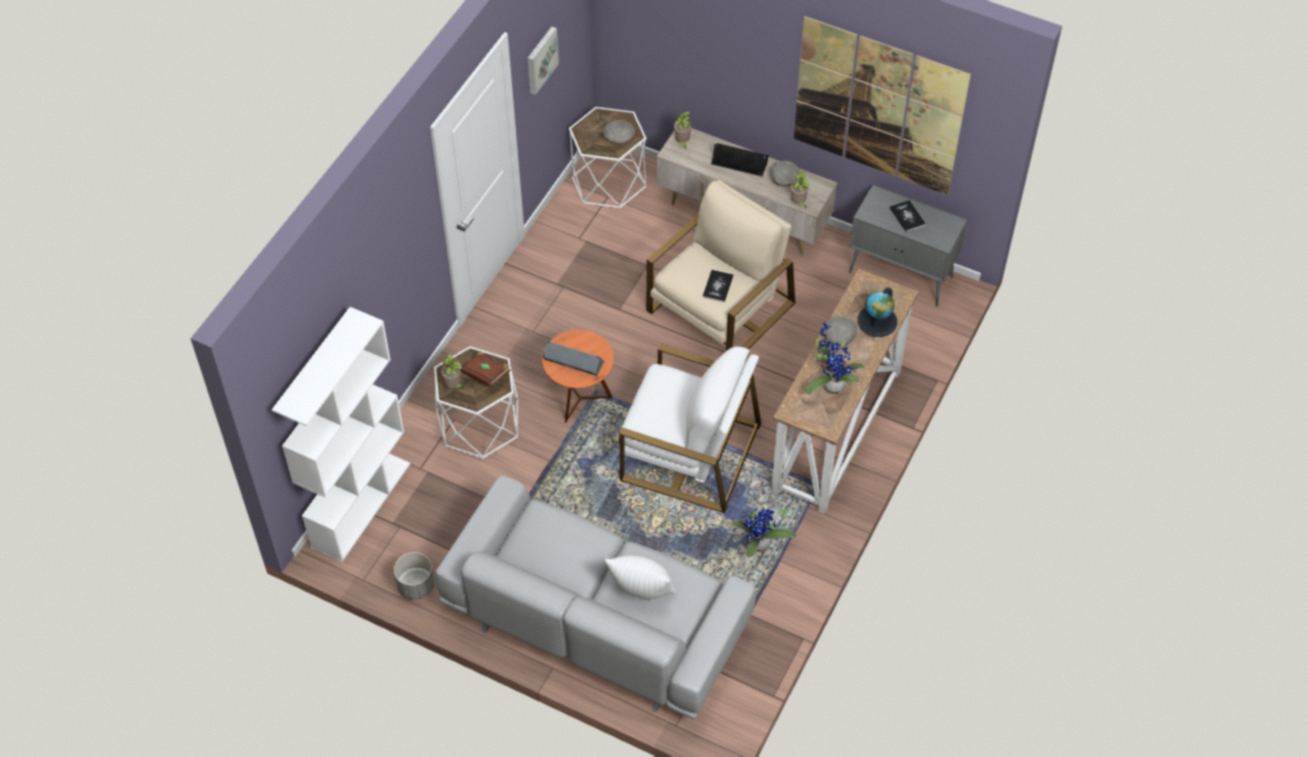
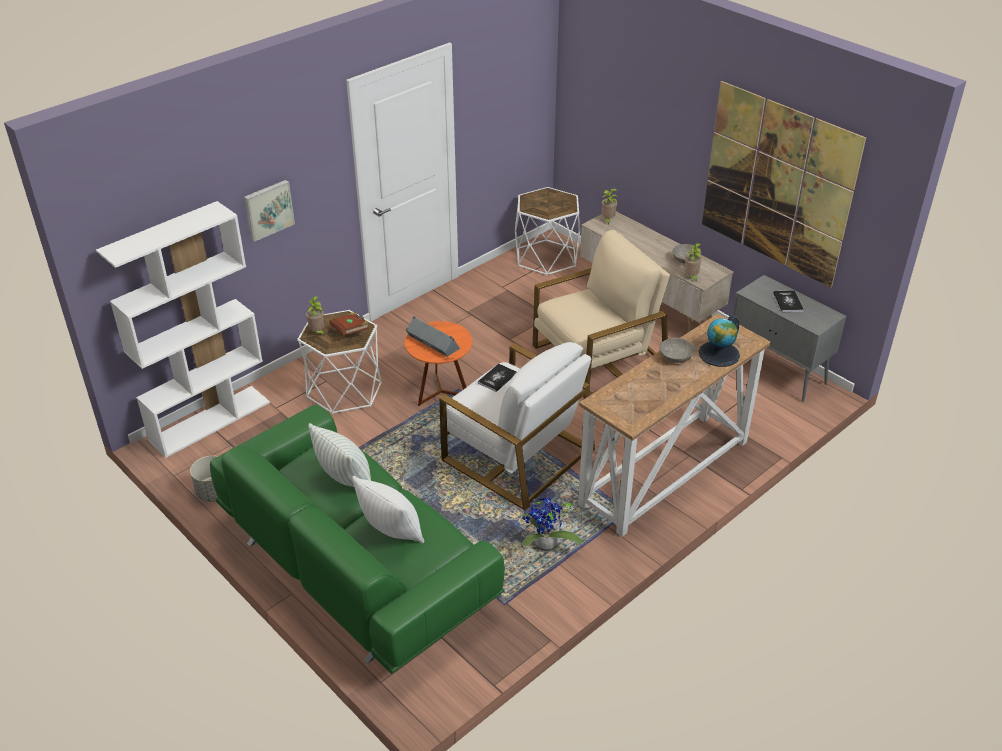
camera: 20 degrees right, 15 degrees down
grey sofa [435,476,756,719] -> green sofa [210,405,505,674]
picture [527,26,559,95] -> picture moved to [244,180,295,242]
grey bowl [604,120,635,145] -> none
book [703,270,734,302] -> book moved to [478,363,517,392]
black speaker [711,143,769,177] -> none
potted plant [805,323,864,395] -> none
none -> pillow [308,423,371,487]

